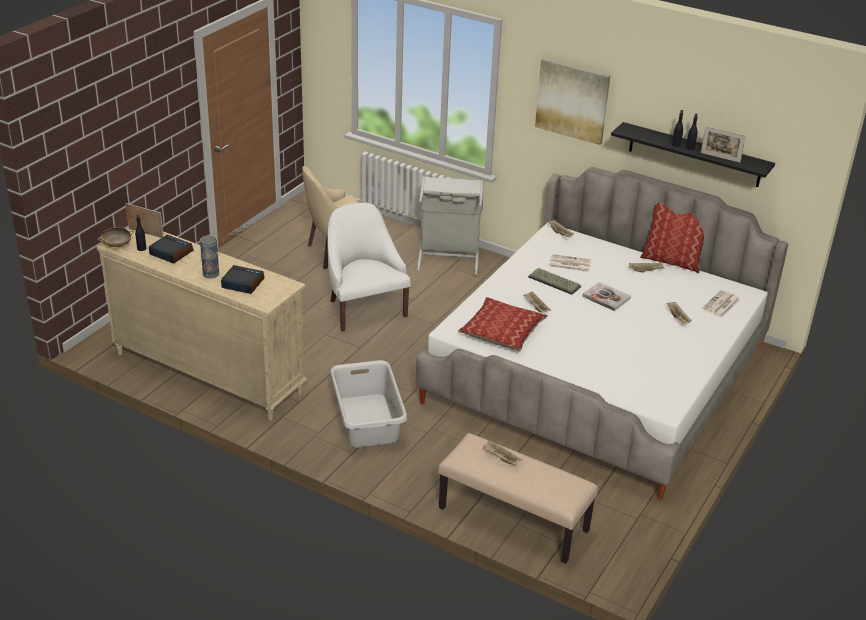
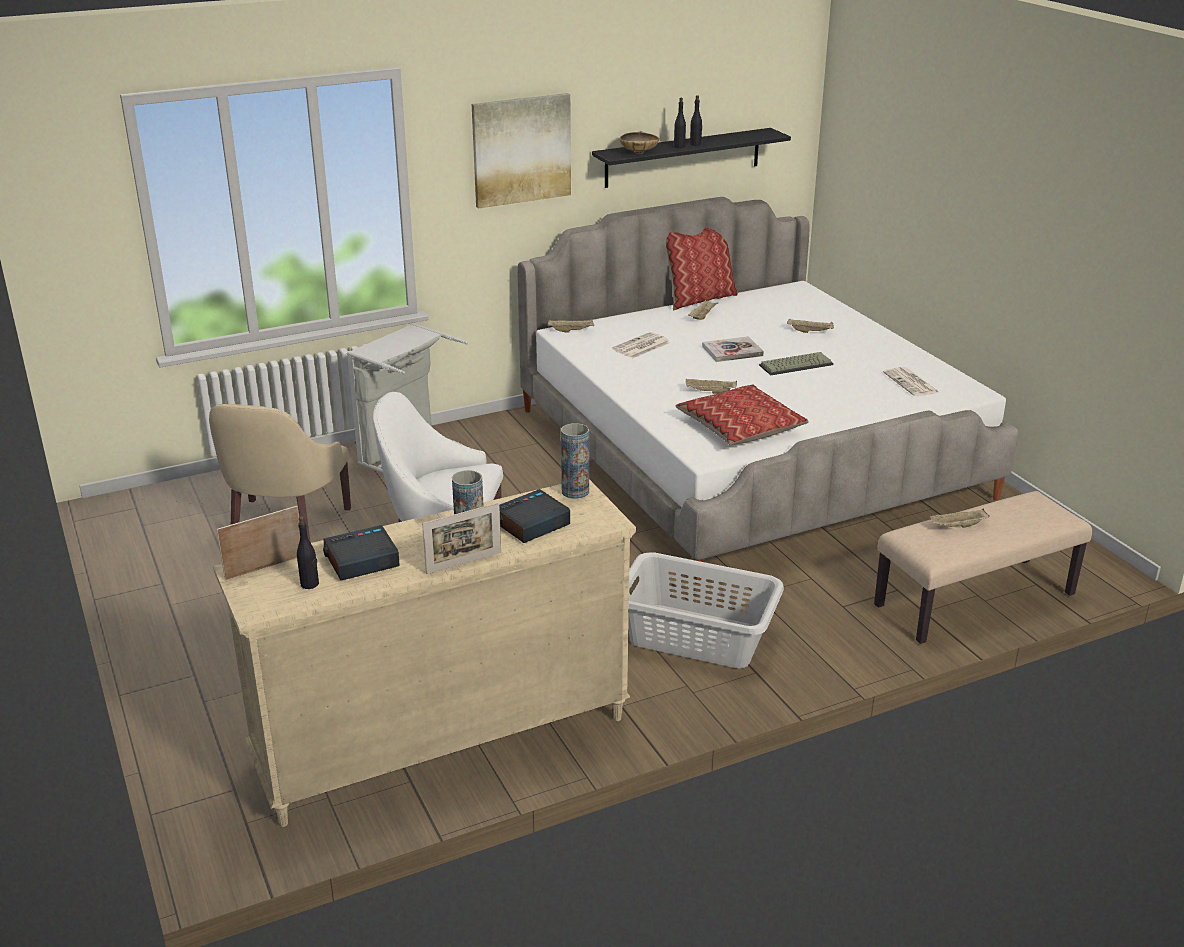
camera: 55 degrees left, 5 degrees down
beige bowl [98,227,134,247] -> beige bowl moved to [620,131,659,154]
keyboard [528,268,581,295] -> keyboard moved to [759,352,833,375]
picture frame [701,126,746,163] -> picture frame moved to [422,503,501,574]
newspaper [702,290,740,317] -> newspaper moved to [883,367,940,396]
none -> vase [561,423,589,499]

